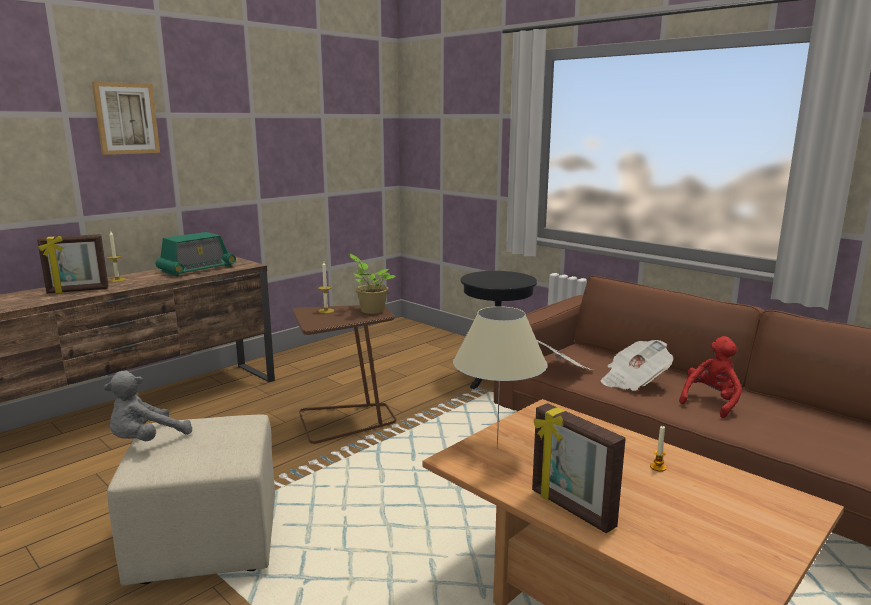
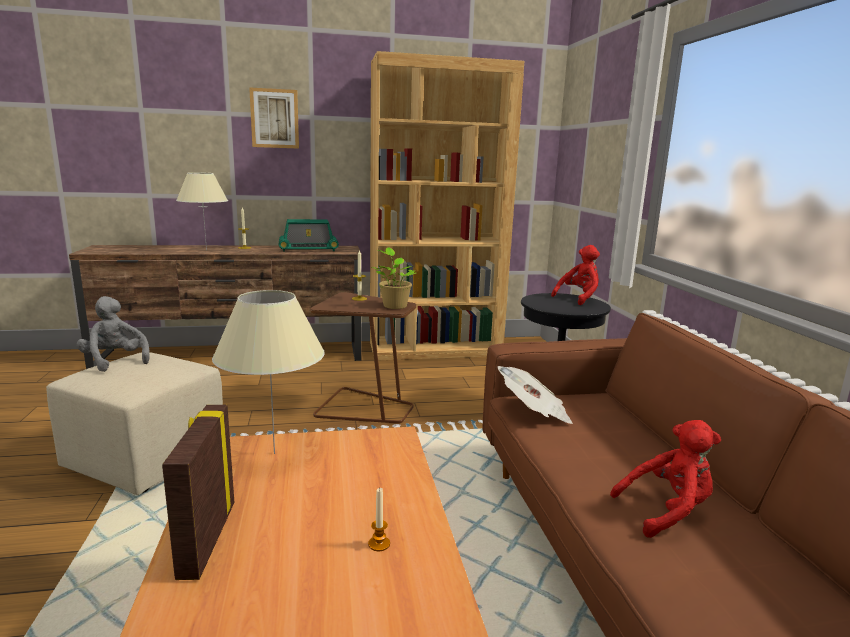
camera: 35 degrees right, 0 degrees up
picture frame [37,234,109,294] -> beige table lamp [176,172,228,250]
grey plush toy [104,371,192,441] -> grey plush toy turned 60 degrees clockwise [77,296,150,372]
newspaper [601,340,673,391] -> none
none -> brown bookcase [370,51,524,360]
none -> red plush toy [551,245,600,305]

